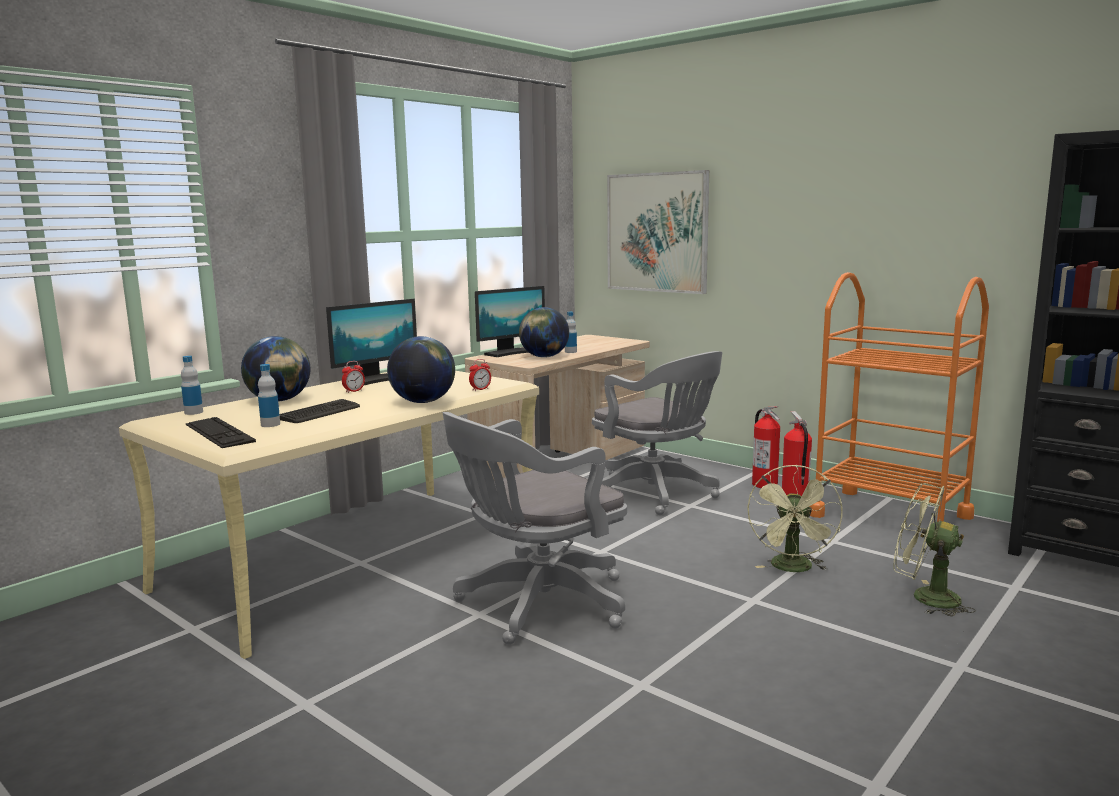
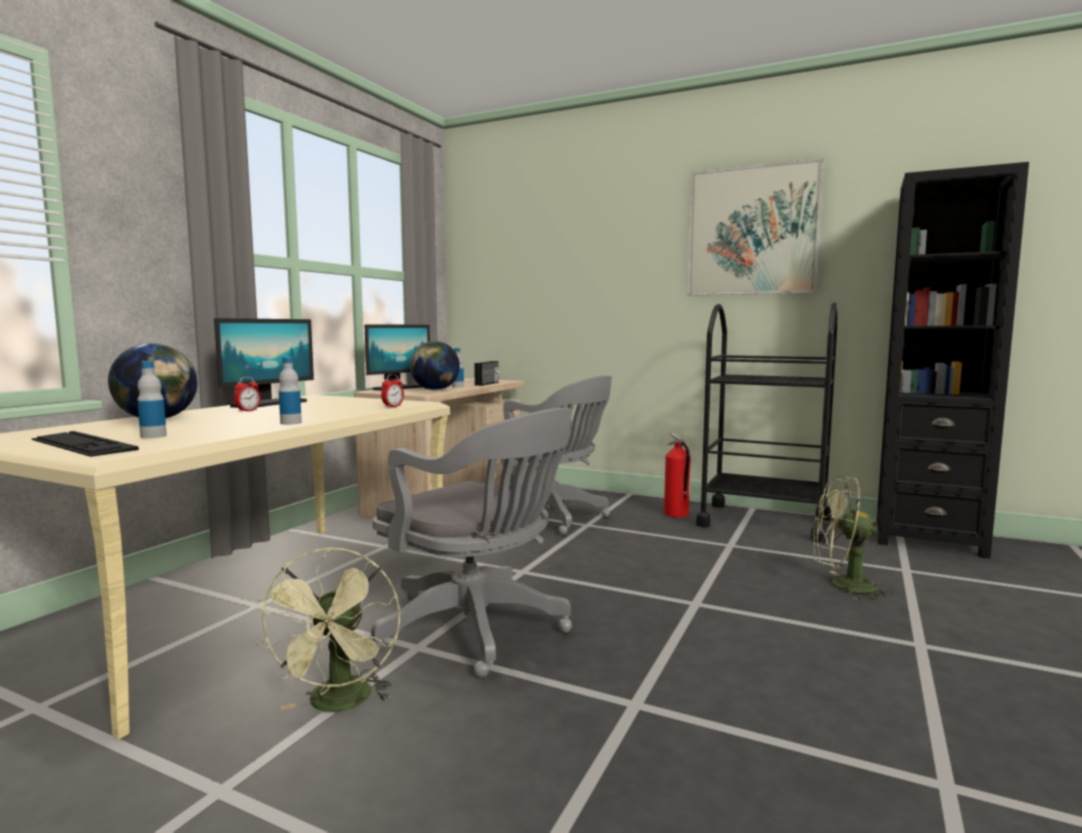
camera: 15 degrees left, 5 degrees down
bottle [181,356,203,415] -> bottle moved to [279,357,302,425]
keyboard [279,399,360,423] -> none
globe [387,336,455,403] -> none
grey office chair [443,412,627,645] -> grey office chair turned 90 degrees counterclockwise [371,408,572,678]
picture [607,170,709,294] -> picture moved to [687,158,824,296]
green fan [747,465,843,572] -> green fan moved to [256,547,400,712]
fire extinguisher [752,406,780,488] -> none
orange cart [809,272,989,522] -> black cart [696,302,838,543]
none -> radio [474,361,499,386]

